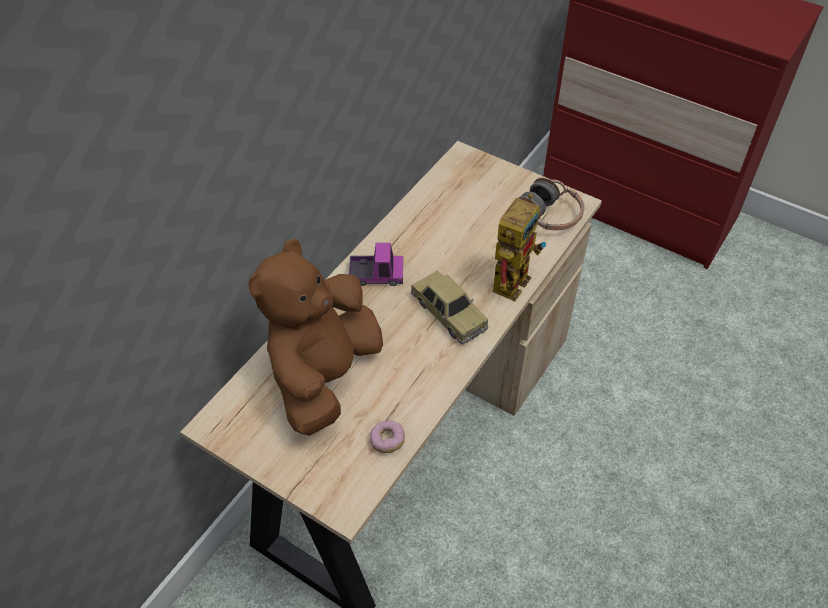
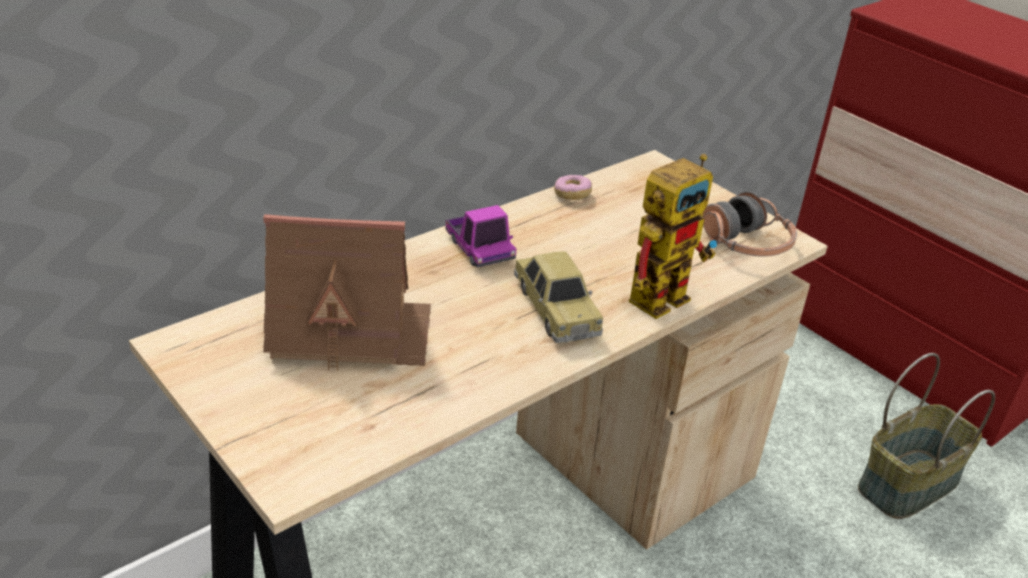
camera: 15 degrees right, 15 degrees down
brown plush toy [248,239,383,436] -> toy house [263,214,431,371]
toy truck [349,243,403,286] -> toy truck turned 45 degrees clockwise [446,205,516,268]
donut [370,420,405,453] -> donut moved to [554,175,592,200]
none -> basket [858,353,995,519]

